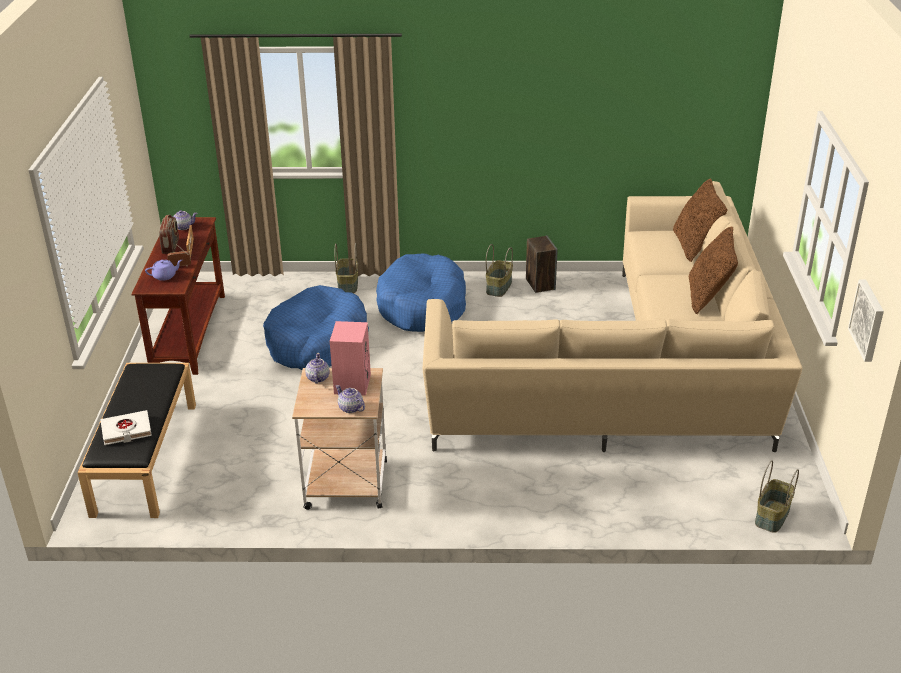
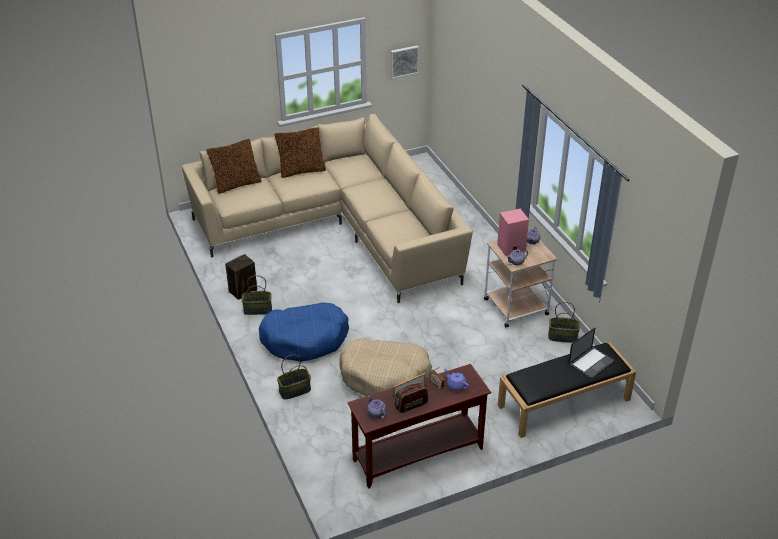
camera: 115 degrees left, 5 degrees up
white book [100,410,152,445] -> laptop [568,327,615,379]
blue dog bed [263,285,369,370] -> beige dog bed [339,338,432,396]
basket [755,460,799,533] -> basket moved to [548,302,580,343]

